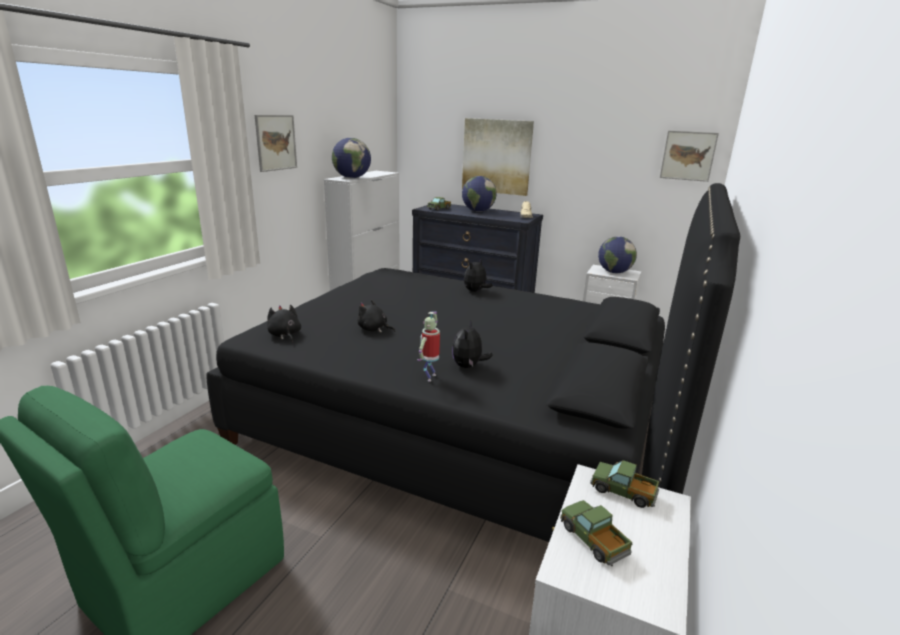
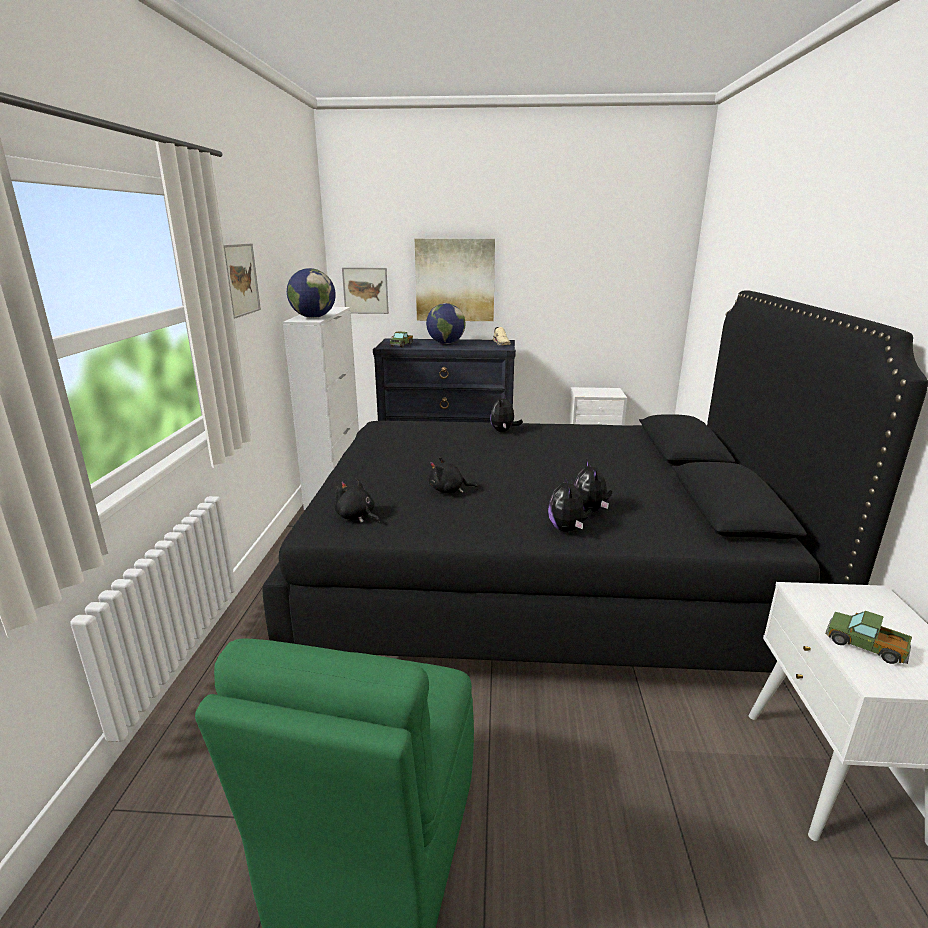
camera: 20 degrees left, 0 degrees up
toy robot [418,311,440,382] -> plush toy [548,475,592,532]
toy truck [590,460,659,508] -> none
globe [598,236,637,273] -> none
picture [660,130,719,182] -> picture moved to [342,268,389,314]

